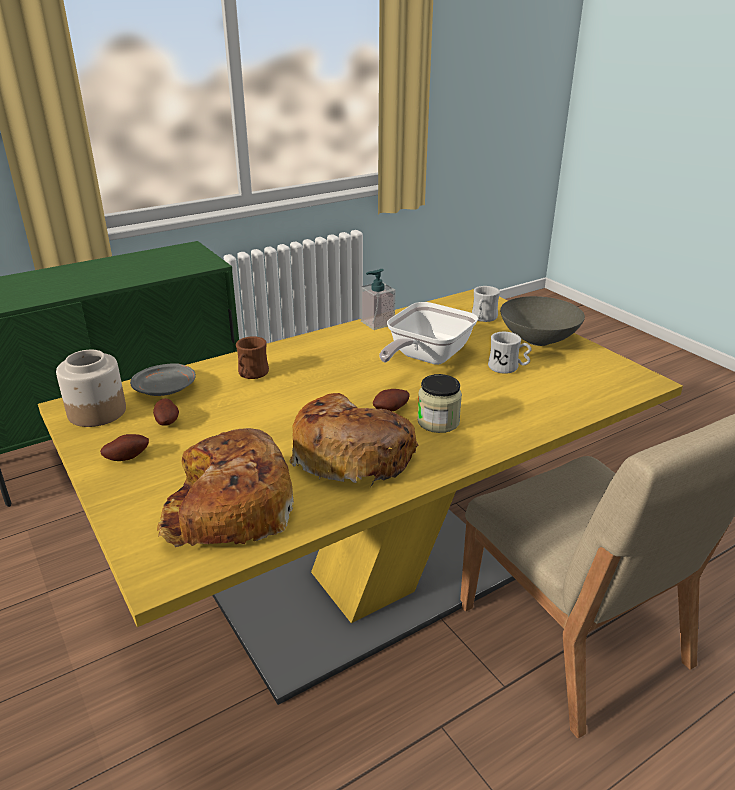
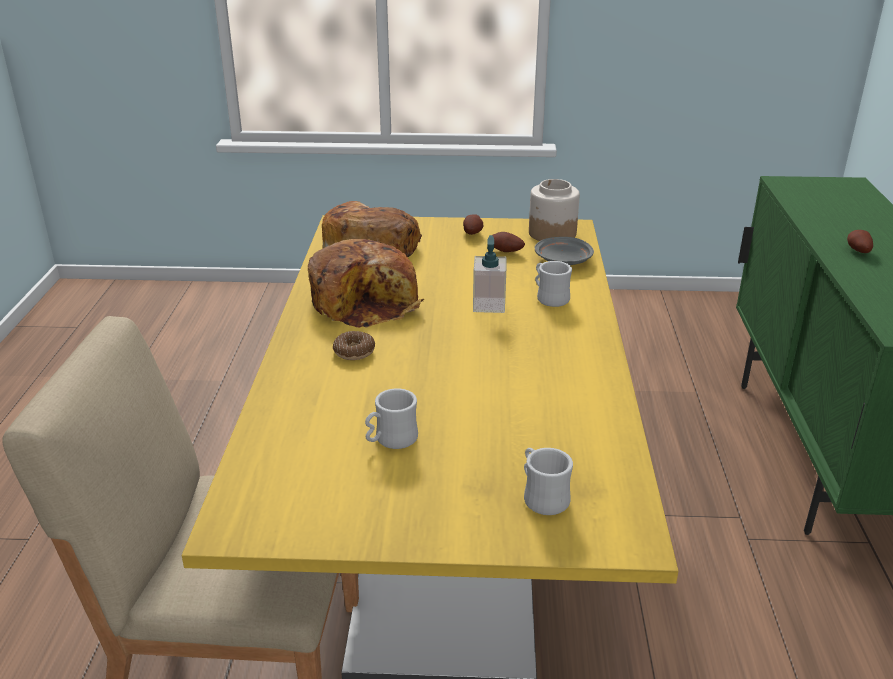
camera: 125 degrees right, 0 degrees up
brown mug [236,336,269,379] -> white mug [535,261,572,307]
soap dispenser [360,269,396,330] -> soap dispenser moved to [473,235,506,313]
potato [373,389,410,411] -> potato moved to [847,230,873,253]
frying pan [379,302,478,365] -> none
jar [417,374,462,433] -> donut [333,331,375,360]
grey bowl [500,296,585,346] -> none

